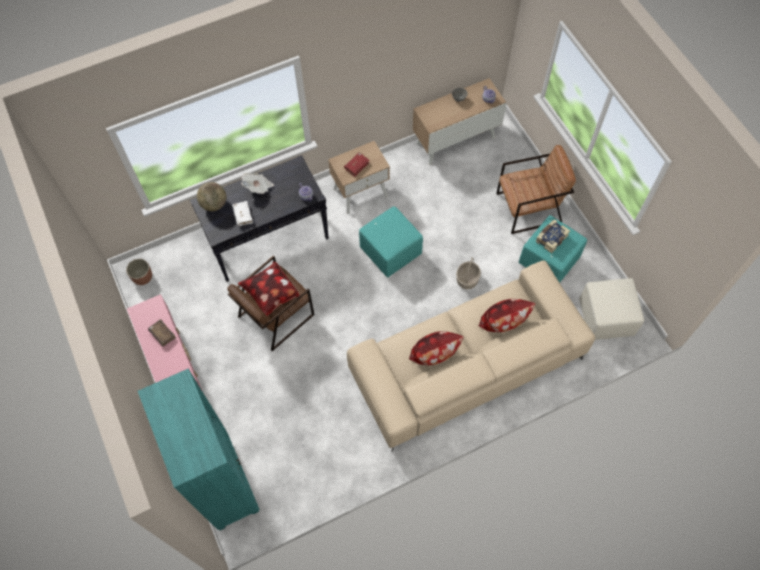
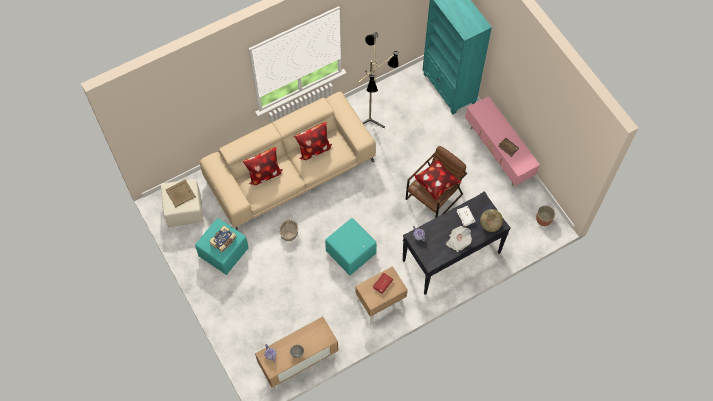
camera: 175 degrees right, 0 degrees up
brown armchair [496,145,576,234] -> none
none -> beige tray [166,179,196,207]
none -> floor lamp [359,32,399,128]

